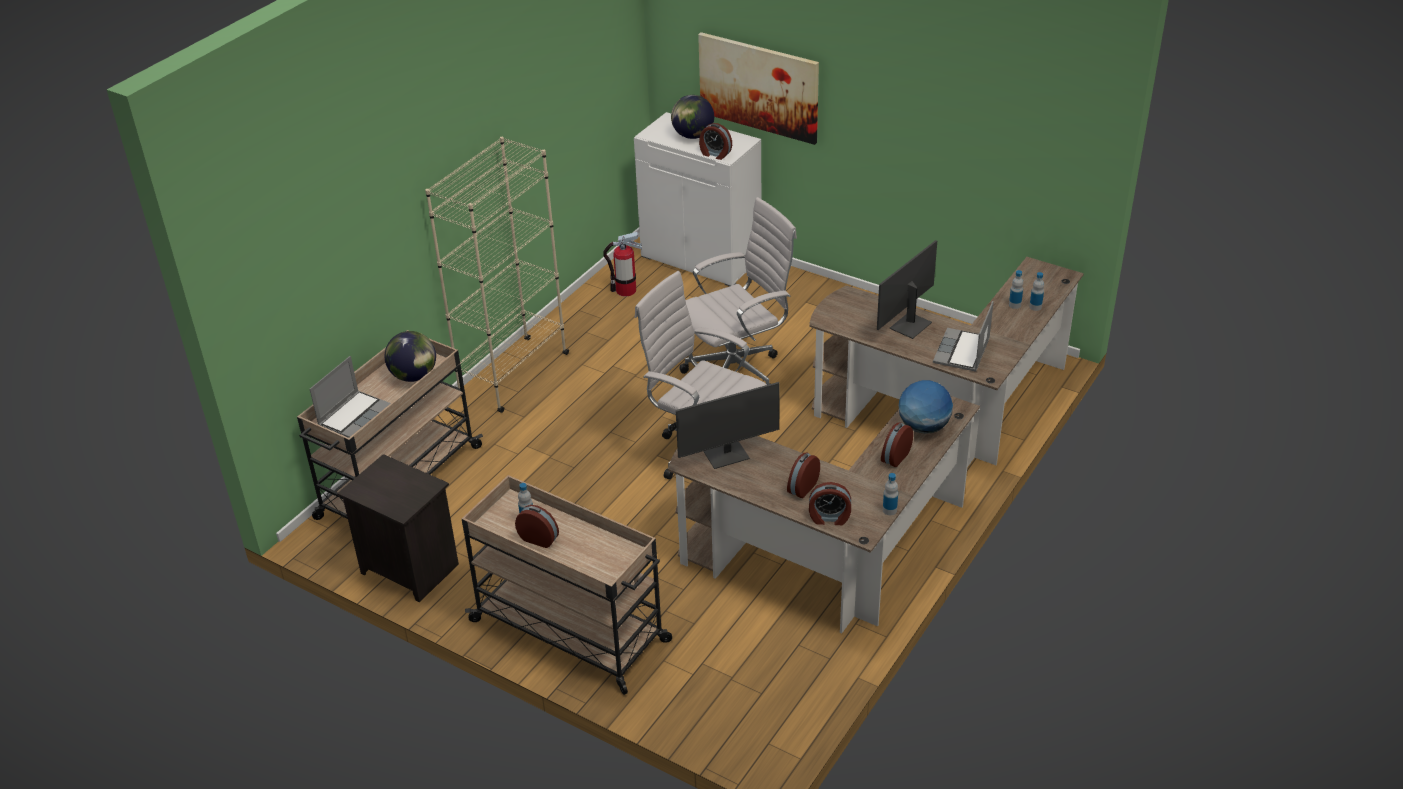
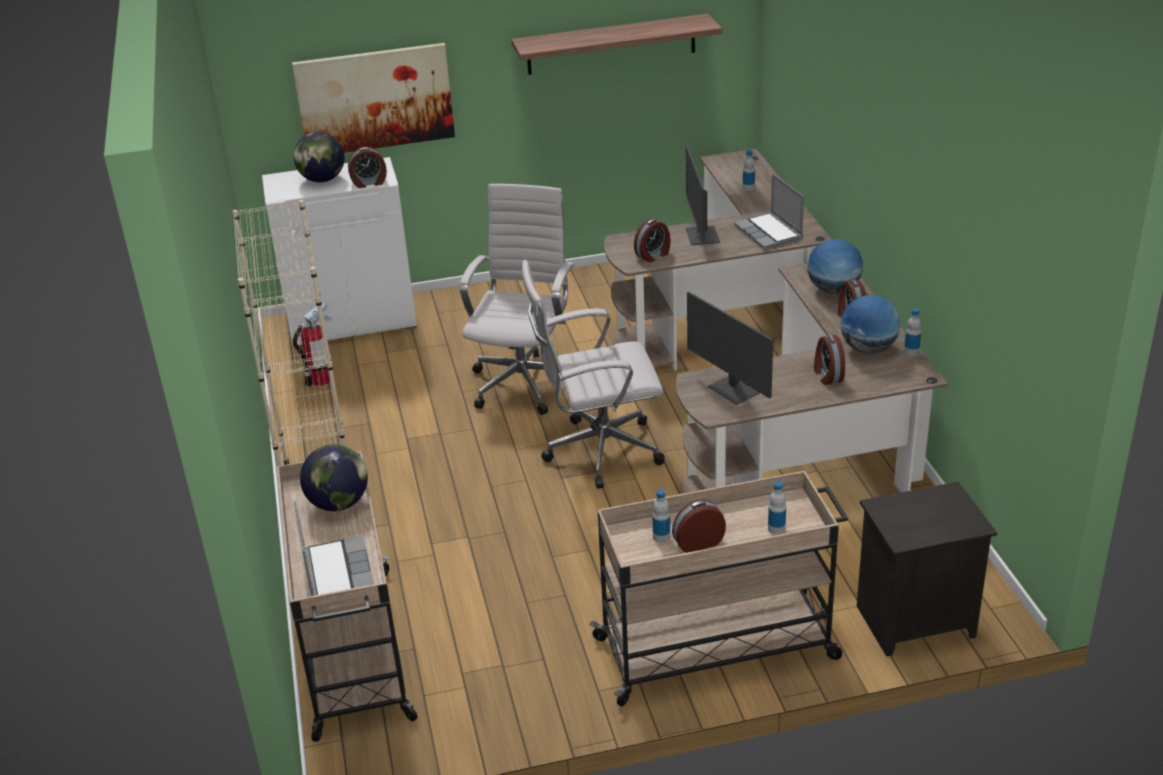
camera: 45 degrees left, 5 degrees down
black nightstand [337,454,459,602] -> black nightstand moved to [857,482,997,657]
monitor [676,382,780,469] -> monitor turned 120 degrees clockwise [687,292,773,405]
alarm clock [809,482,851,525] -> alarm clock moved to [634,219,670,263]
bottle [1029,272,1044,311] -> bottle moved to [768,481,786,535]
none -> shelf [511,14,722,75]
none -> globe [840,295,901,354]

